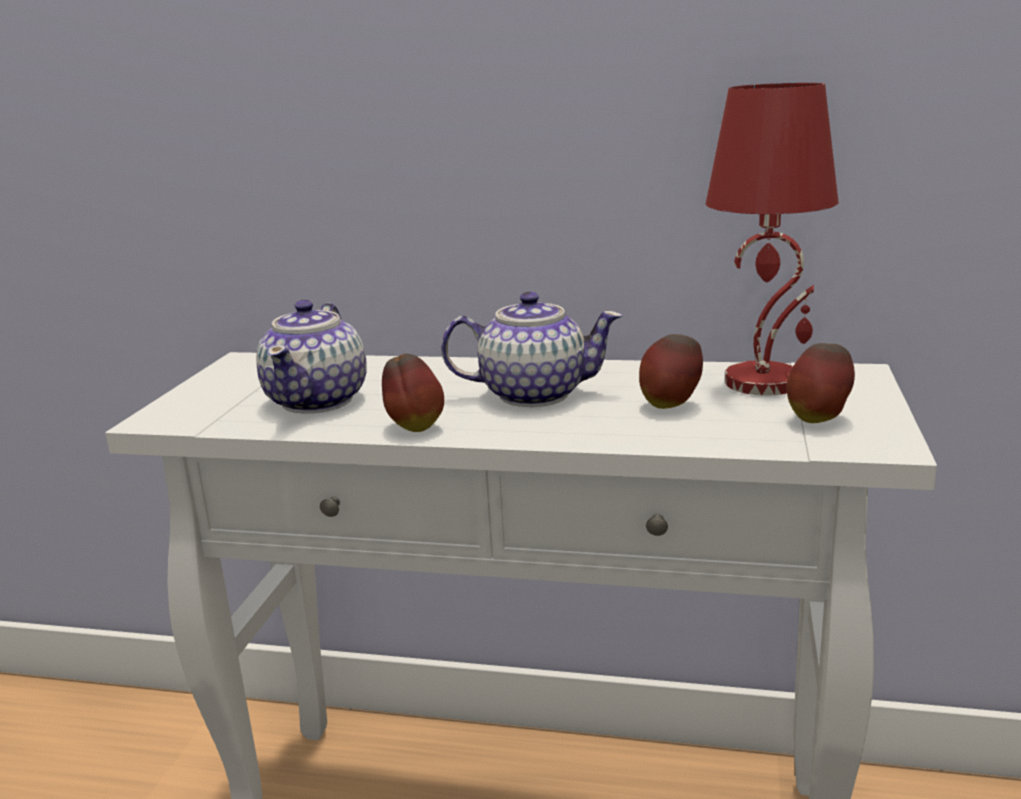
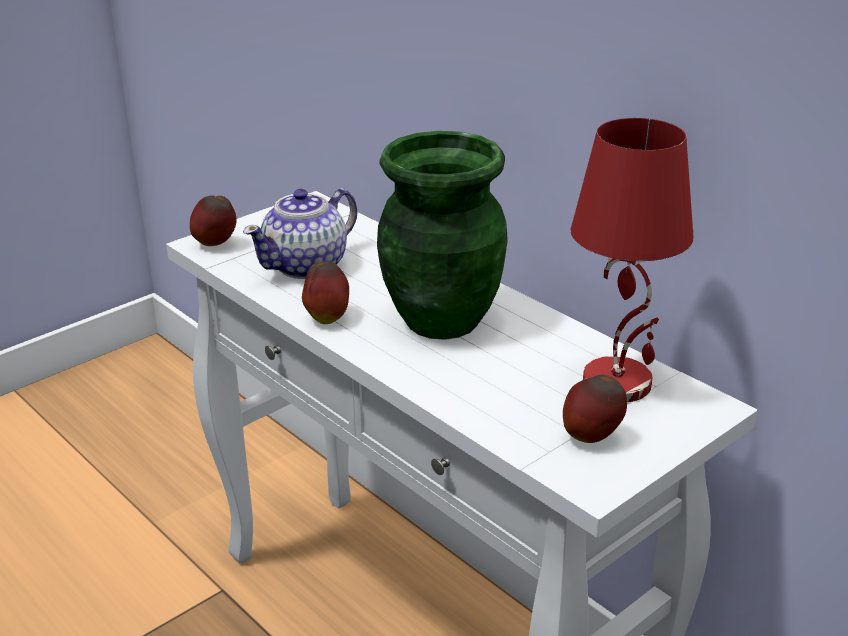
camera: 35 degrees right, 10 degrees up
teapot [441,292,623,407] -> green vase [377,131,508,340]
apple [639,334,703,409] -> apple moved to [190,196,236,246]

